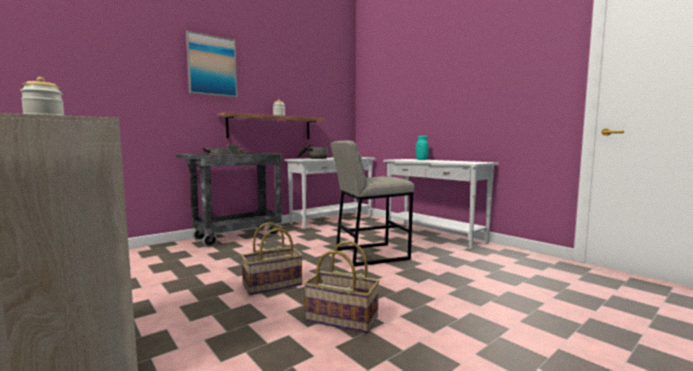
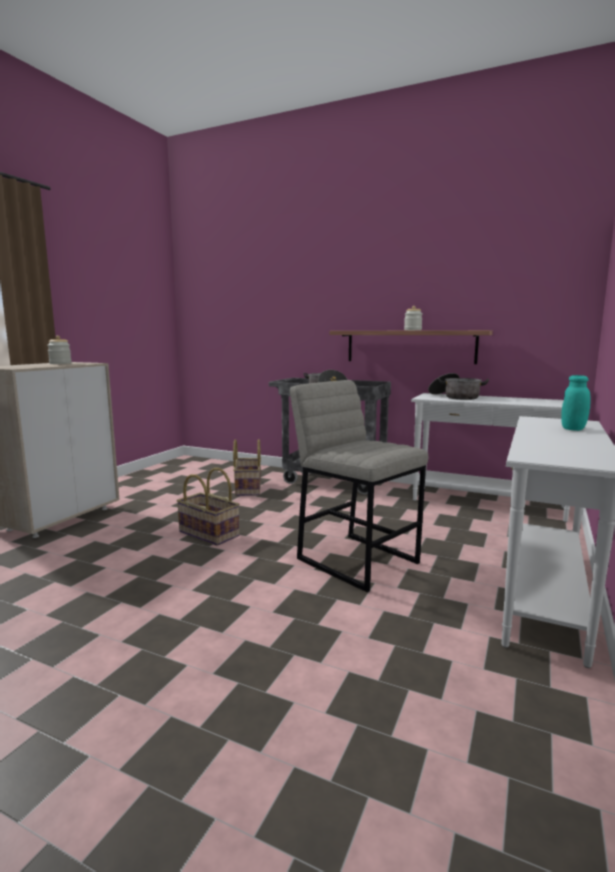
camera: 65 degrees right, 5 degrees up
picture [186,31,237,97] -> none
basket [304,241,380,334] -> basket moved to [233,439,261,496]

